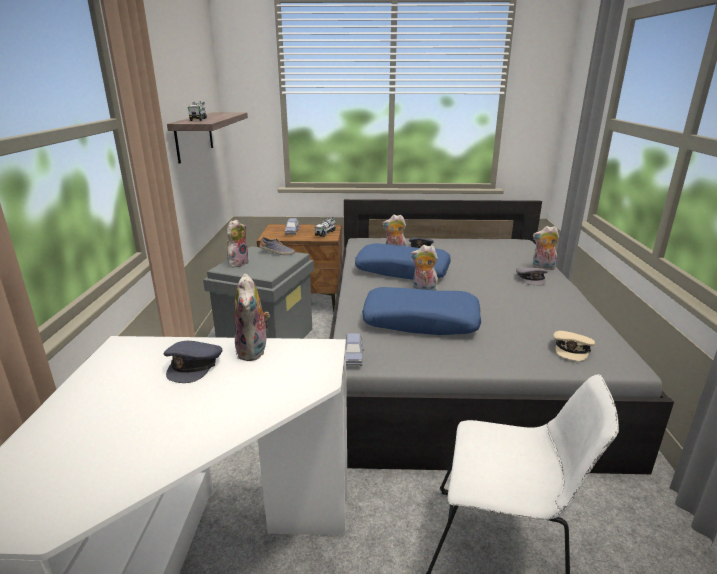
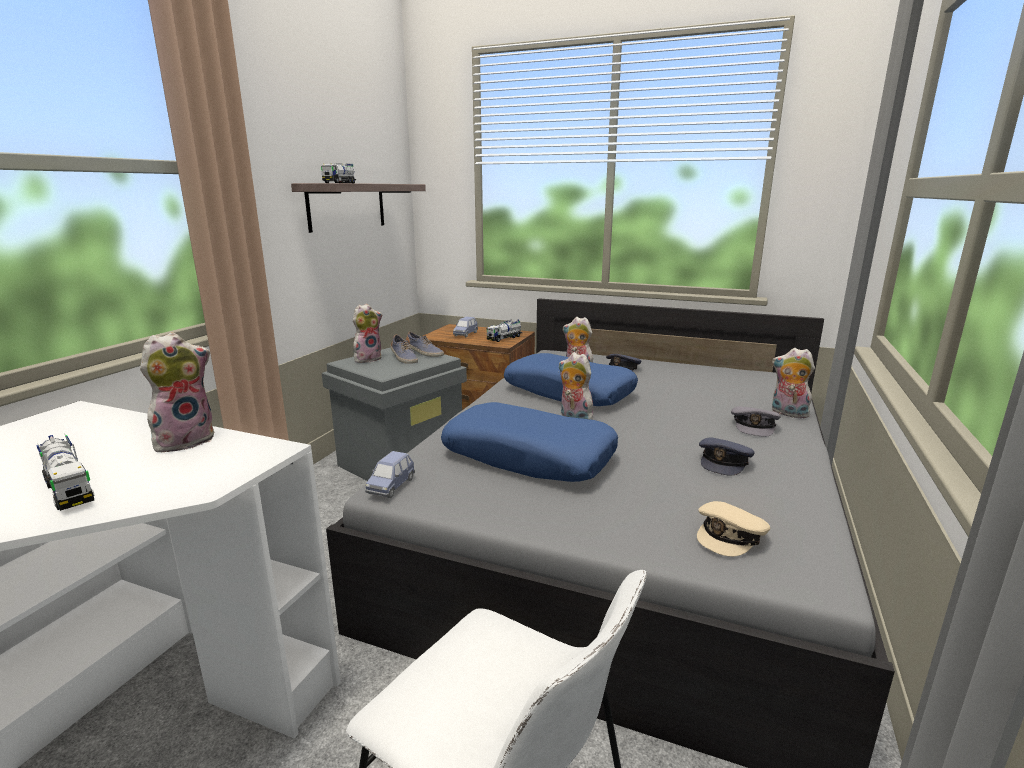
camera: 20 degrees right, 5 degrees down
grey cap [163,341,222,383] -> grey cap moved to [699,437,755,475]
plush toy [235,273,270,361] -> plush toy turned 150 degrees counterclockwise [140,332,214,452]
none -> toy truck [36,433,94,511]
none -> shoe [390,334,418,364]

